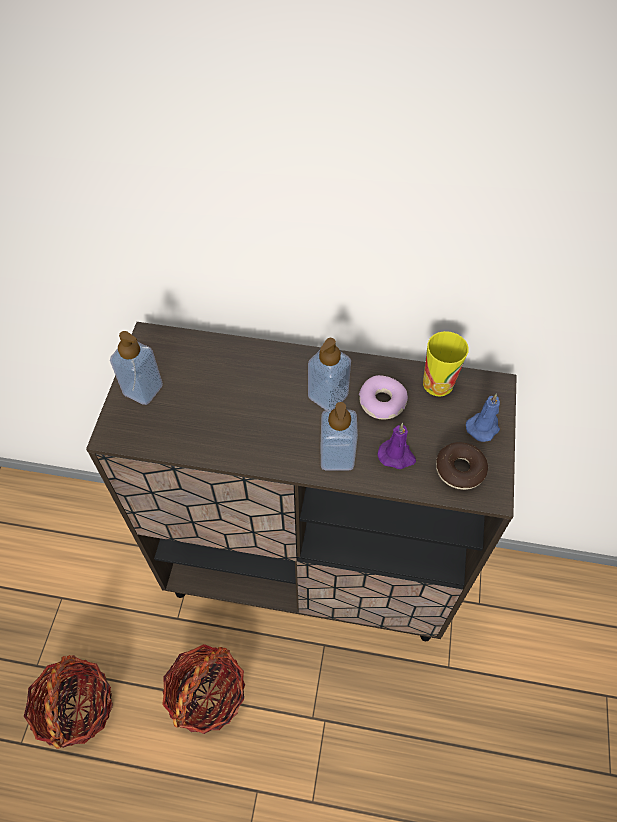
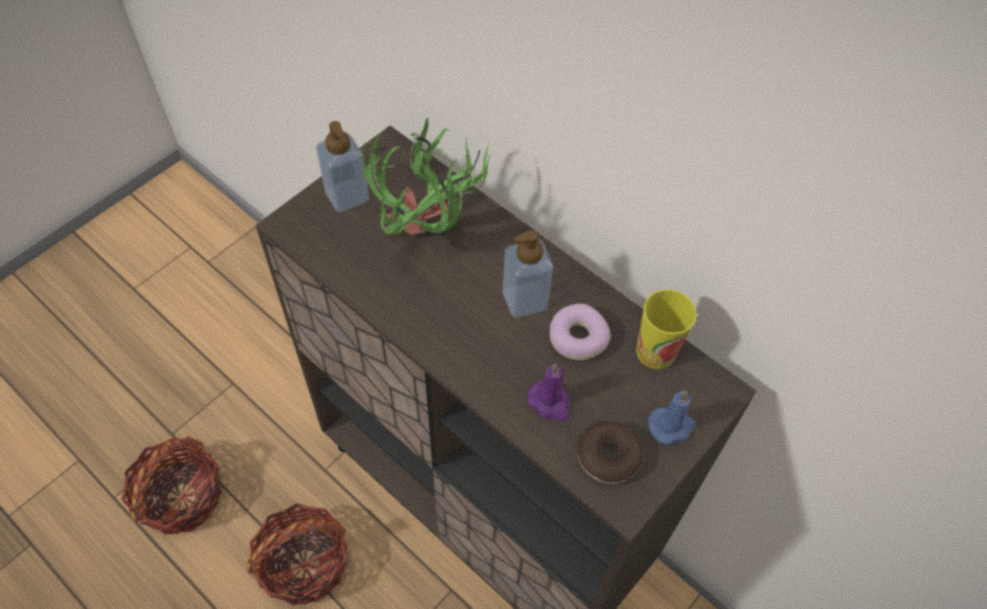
camera: 30 degrees right, 0 degrees up
soap dispenser [321,402,358,471] -> none
none -> potted plant [362,118,490,236]

